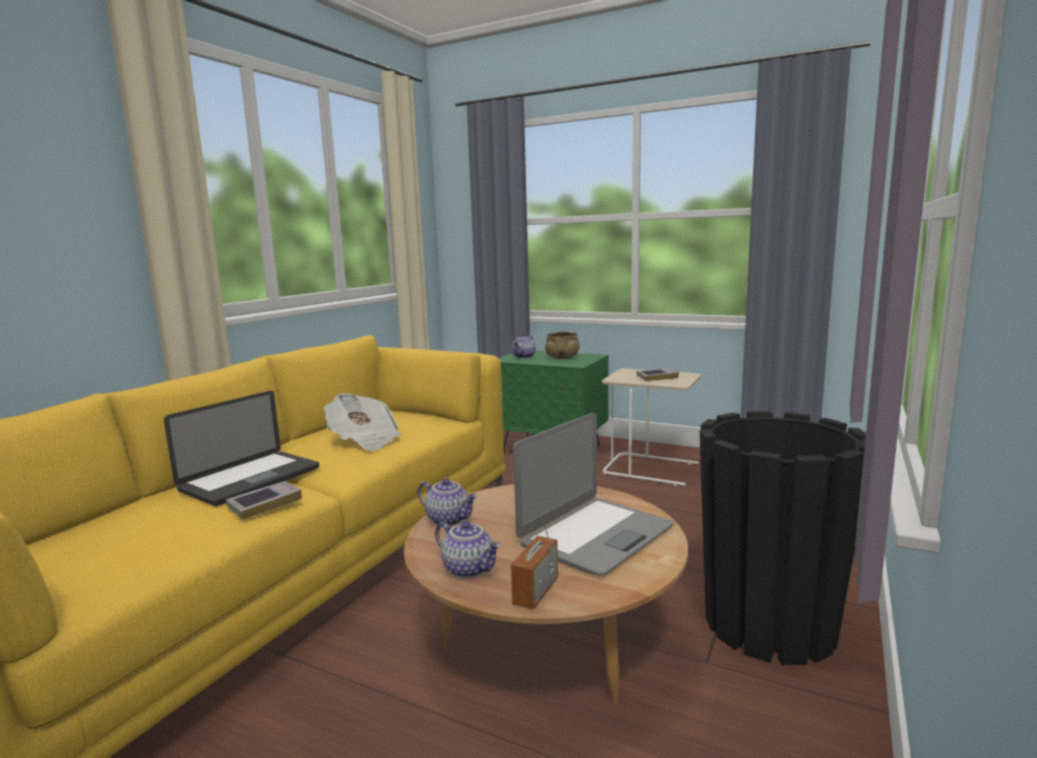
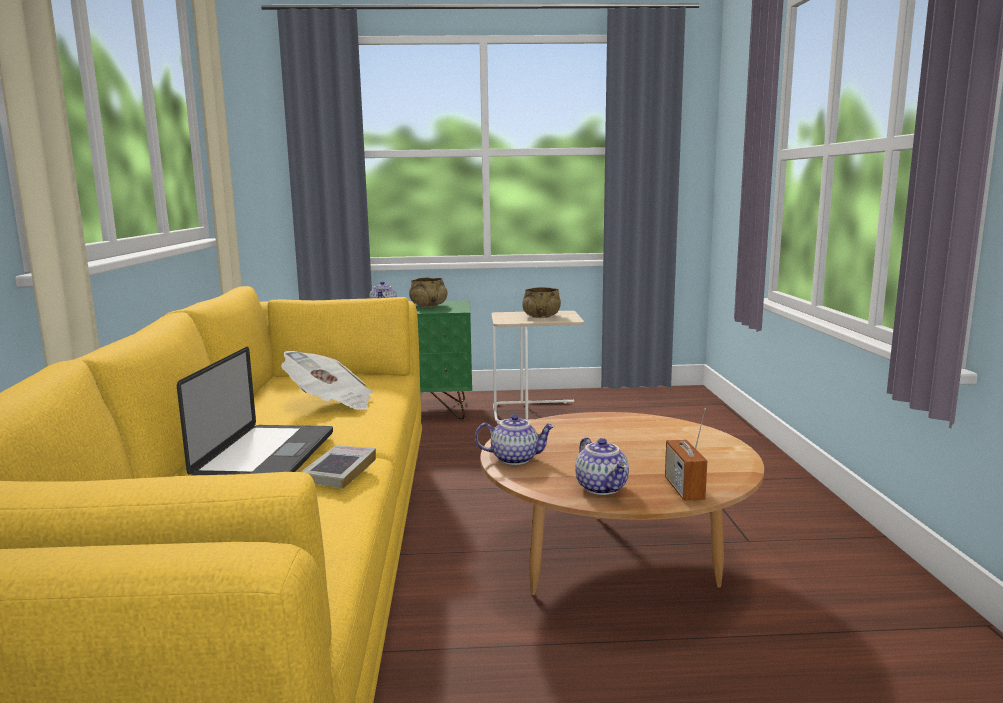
camera: 30 degrees left, 0 degrees up
teapot [435,521,501,578] -> teapot turned 60 degrees clockwise [575,437,629,495]
laptop [513,413,674,576] -> none
book [636,368,679,381] -> beige bowl [522,287,561,318]
black planter [700,411,866,665] -> none

